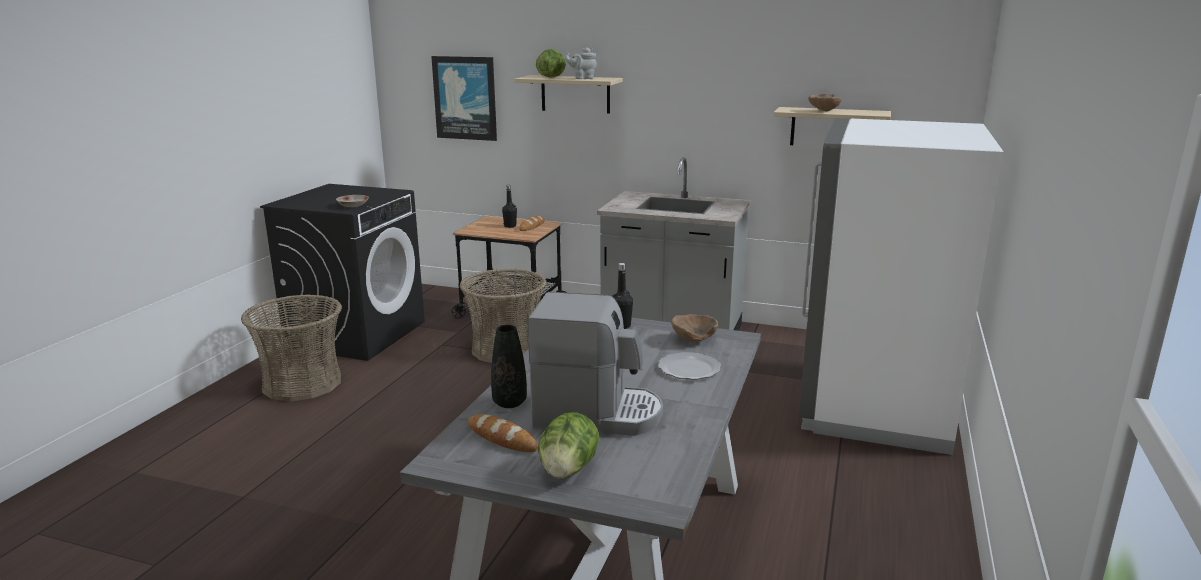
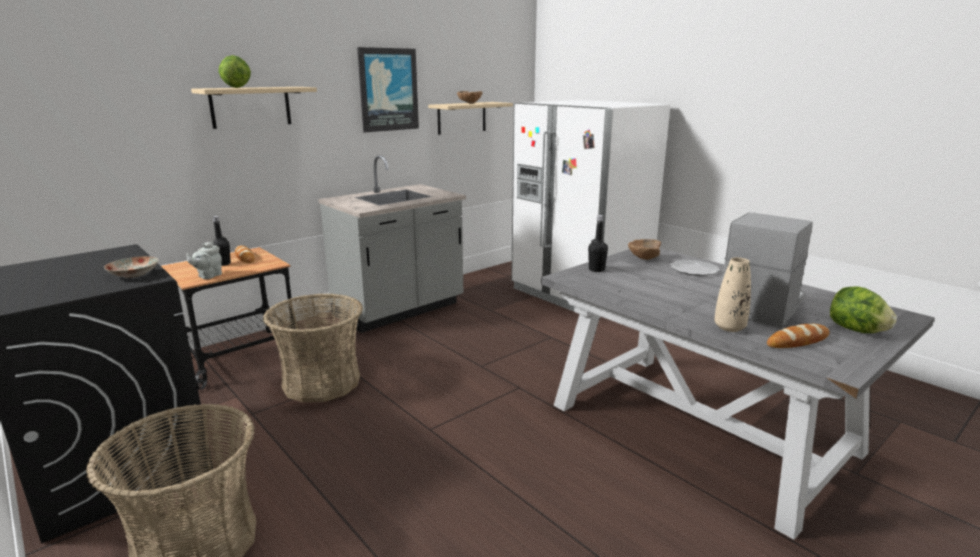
camera: 60 degrees left, 0 degrees up
picture [431,56,497,141] -> picture moved to [357,47,419,133]
black vase [491,325,527,408] -> beige vase [714,257,751,332]
grey teapot [565,48,597,79] -> grey teapot moved to [186,241,222,279]

